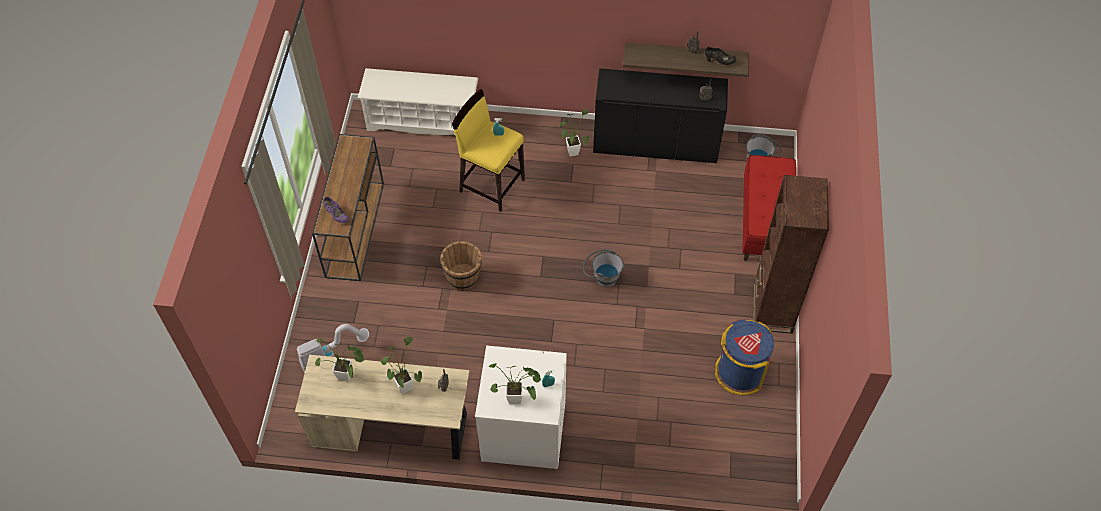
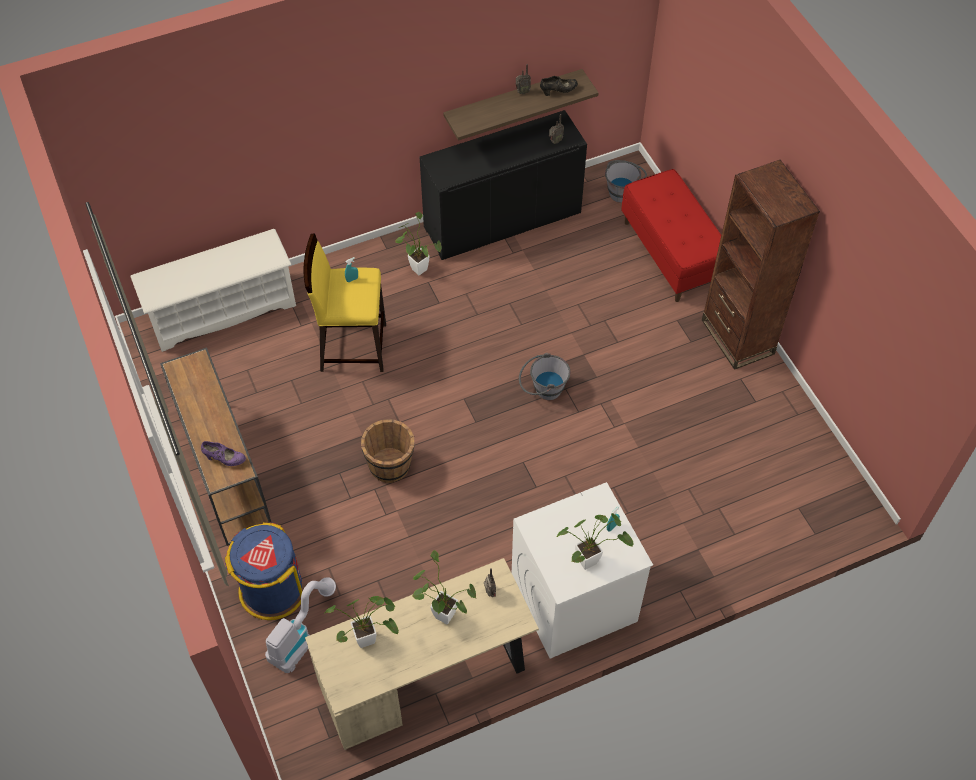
camera: 30 degrees left, 0 degrees up
blue trash can [715,319,774,395] -> blue trash can moved to [225,523,302,620]

